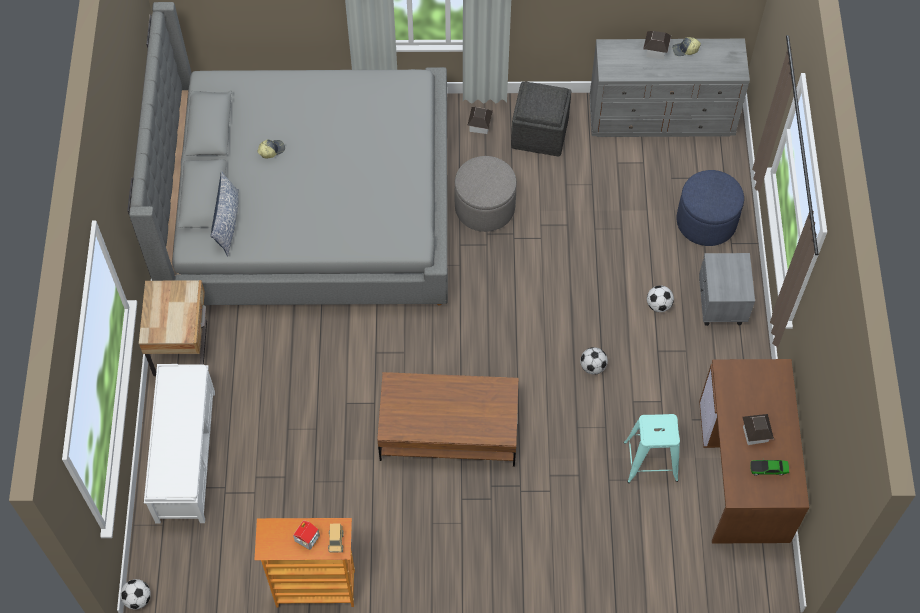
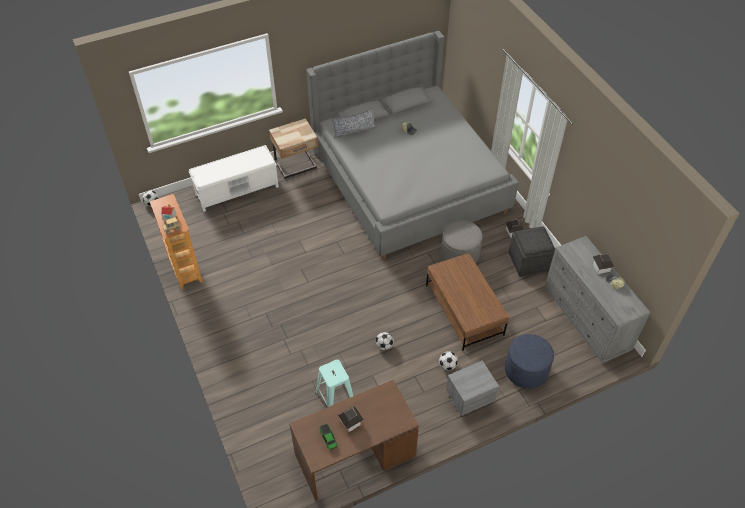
camera: 65 degrees right, 10 degrees down
brown coffee table [377,372,518,467] -> brown coffee table moved to [426,253,509,351]

